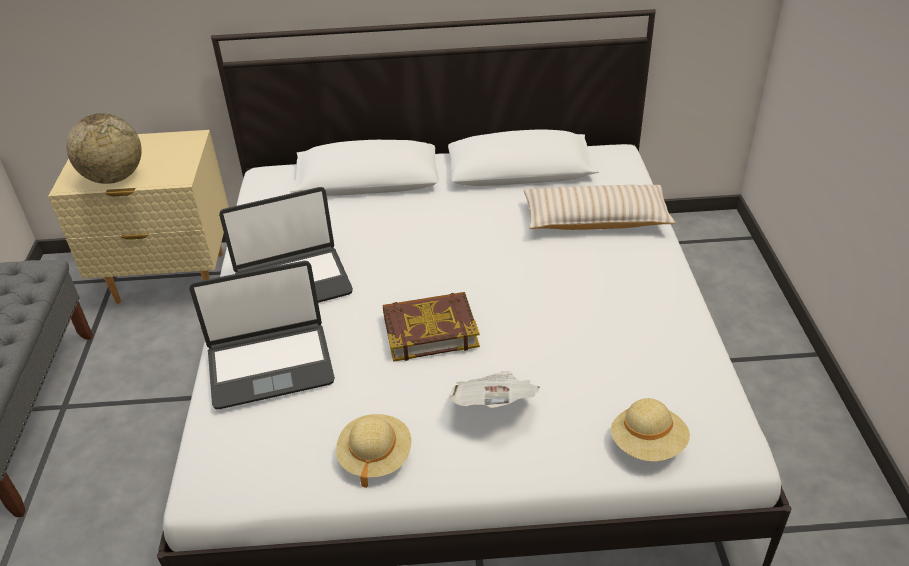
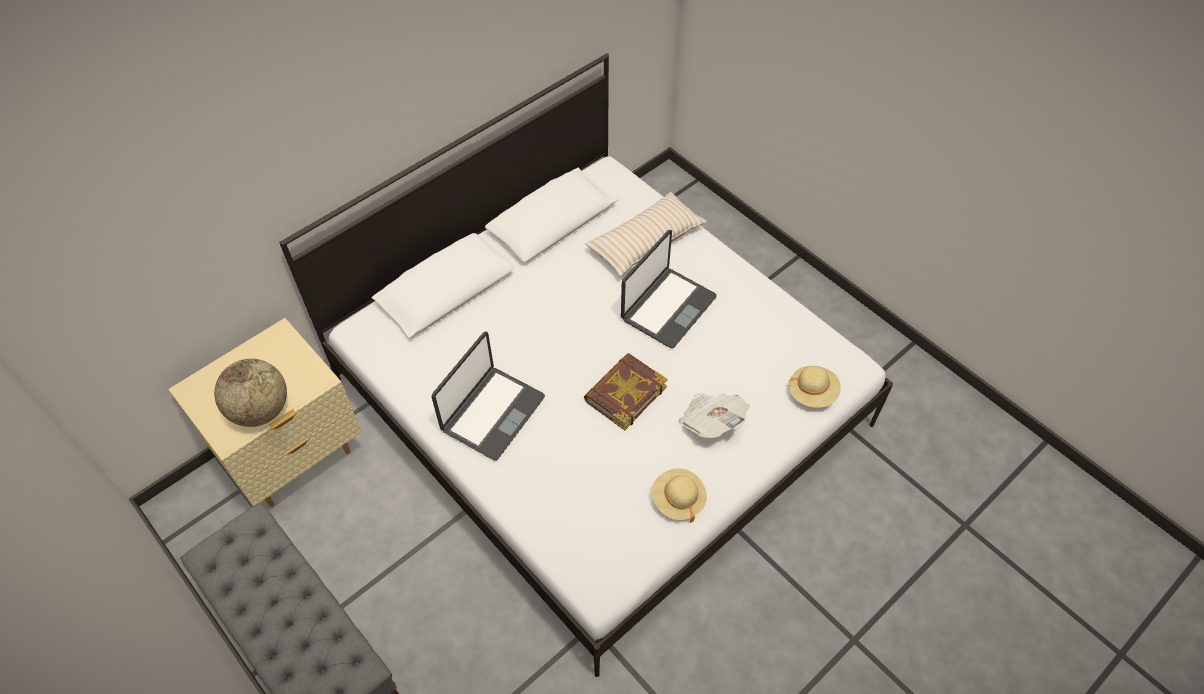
camera: 40 degrees left, 15 degrees up
laptop [189,261,335,409] -> laptop moved to [621,230,717,348]

